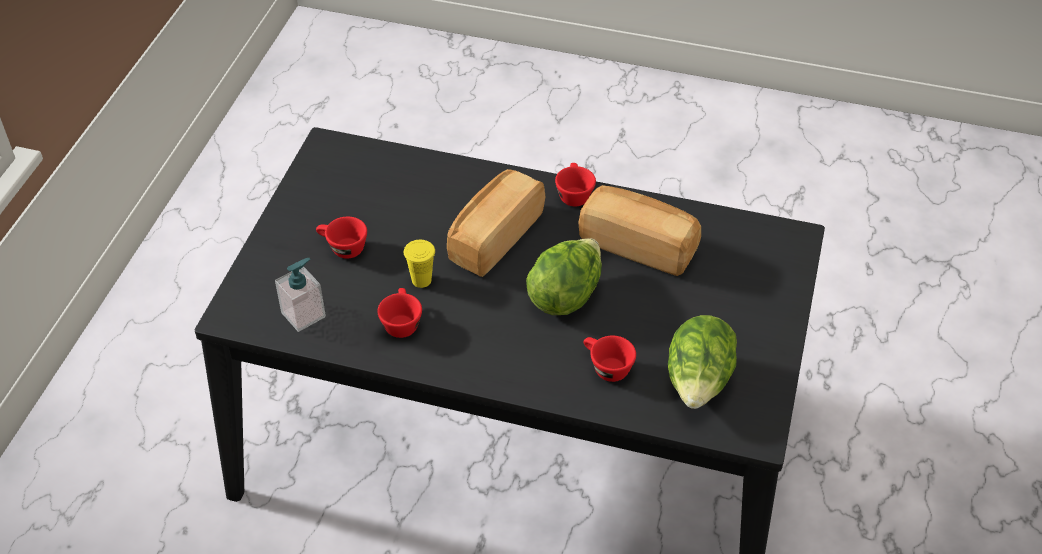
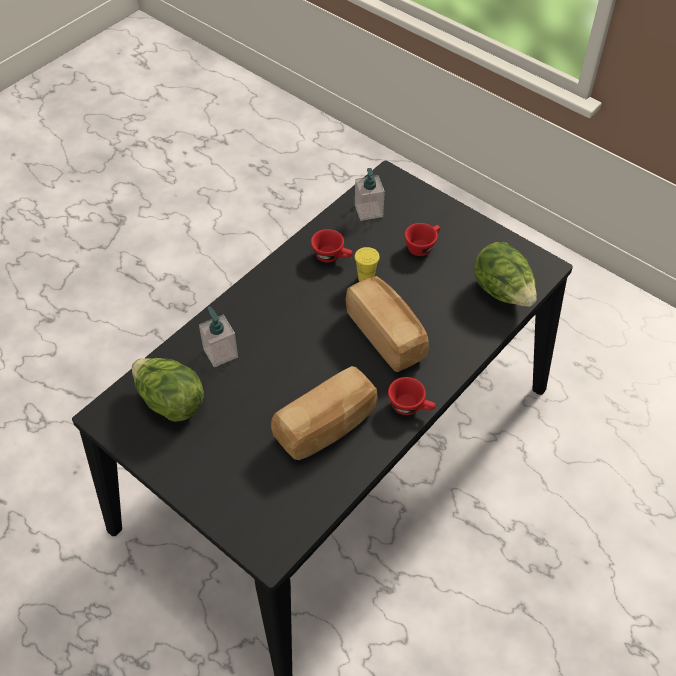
camera: 115 degrees right, 5 degrees up
lettuce [526,239,602,315] -> lettuce moved to [474,242,537,307]
red cup [583,336,636,382] -> soap dispenser [199,306,238,367]

